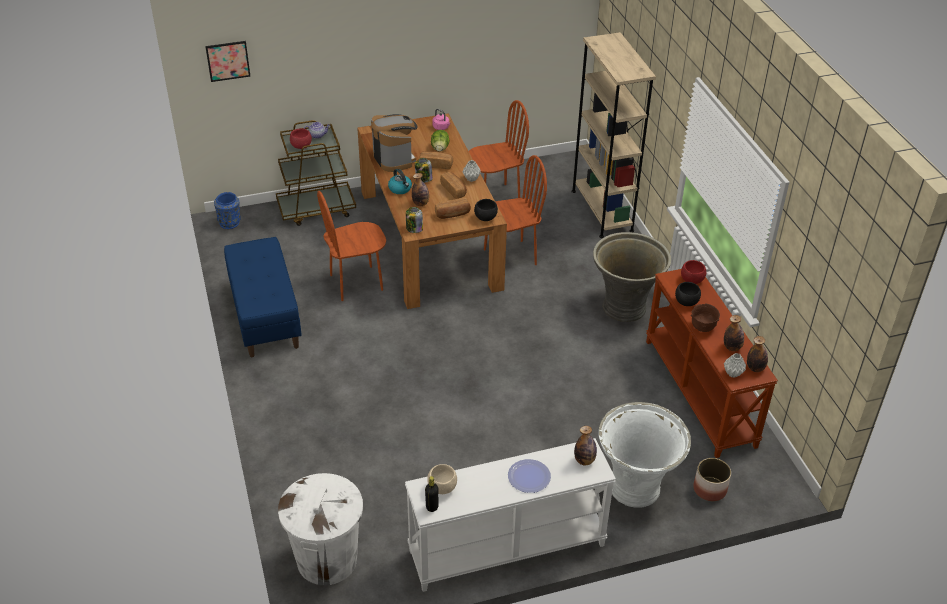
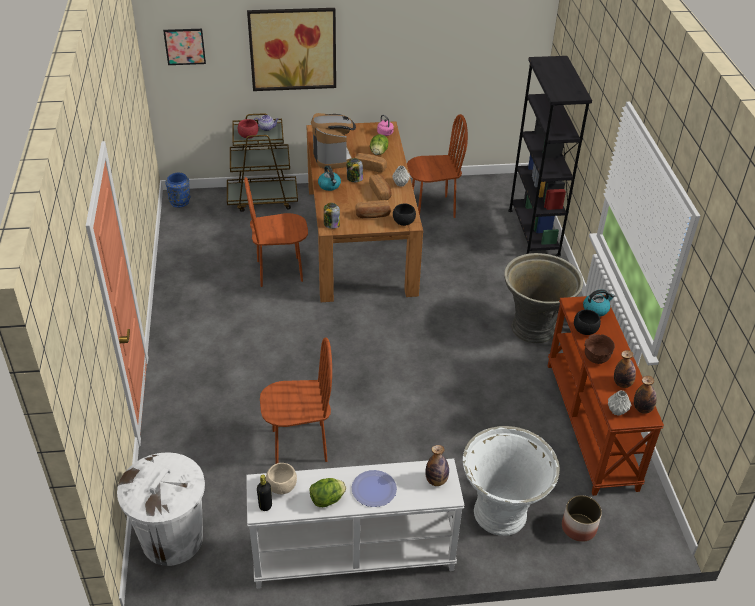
camera: 10 degrees right, 0 degrees up
blue bench [224,237,302,357] -> none
bottle [412,173,429,206] -> none
brown chair [484,155,547,265] -> brown chair moved to [260,337,332,464]
beige bookcase [571,32,656,238] -> black bookcase [508,56,592,257]
red bowl [681,260,706,284] -> kettle [583,289,614,317]
none -> picture [247,8,336,91]
none -> lettuce [310,478,346,507]

